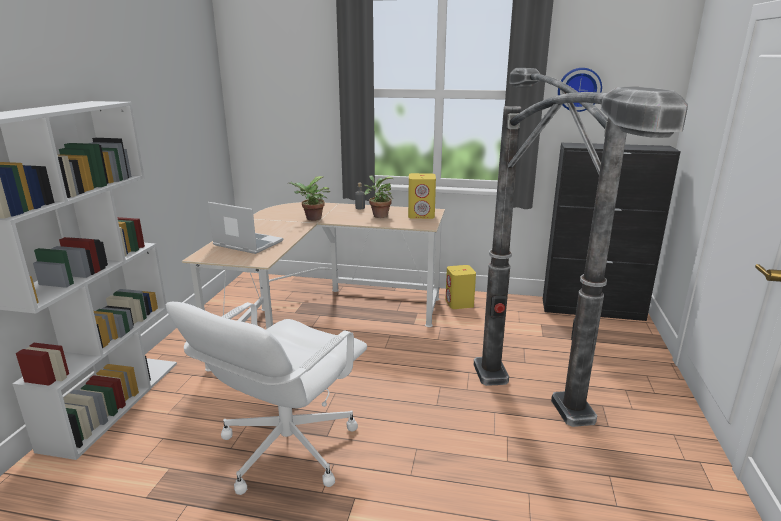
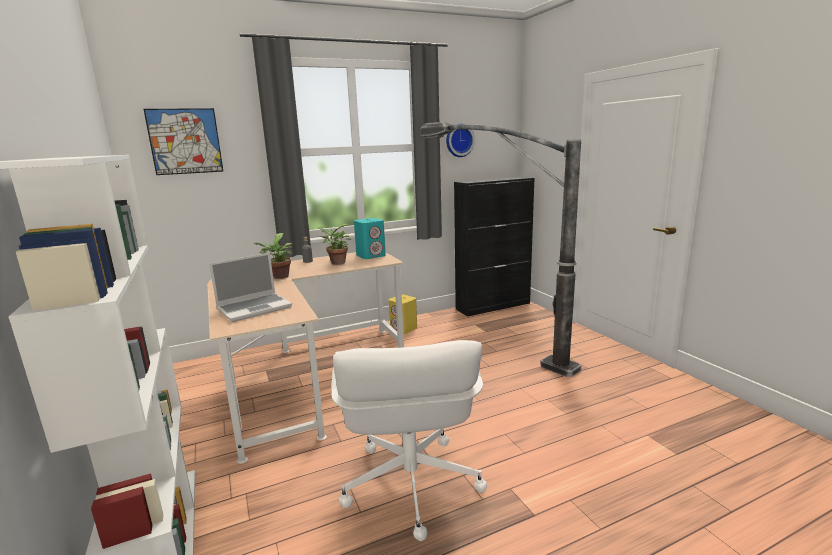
camera: 35 degrees left, 5 degrees down
laptop [208,202,283,254] -> laptop turned 150 degrees clockwise [209,253,292,322]
yellow speaker [408,173,436,219] -> turquoise speaker [354,218,386,259]
floor lamp [474,87,688,386] -> none
none -> picture [144,108,224,175]

